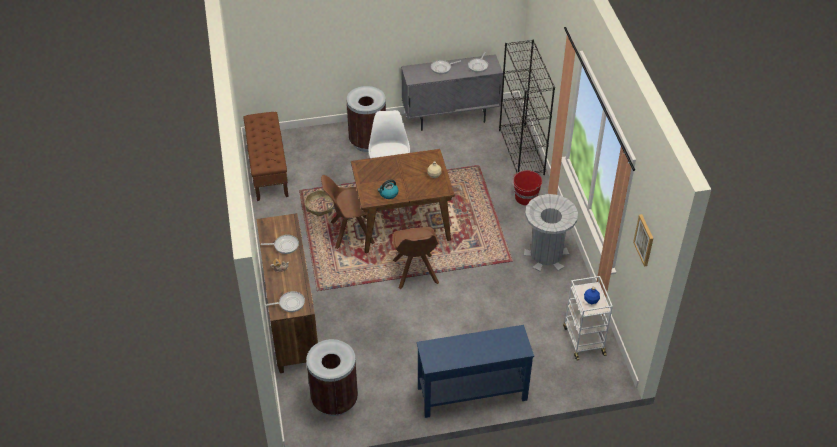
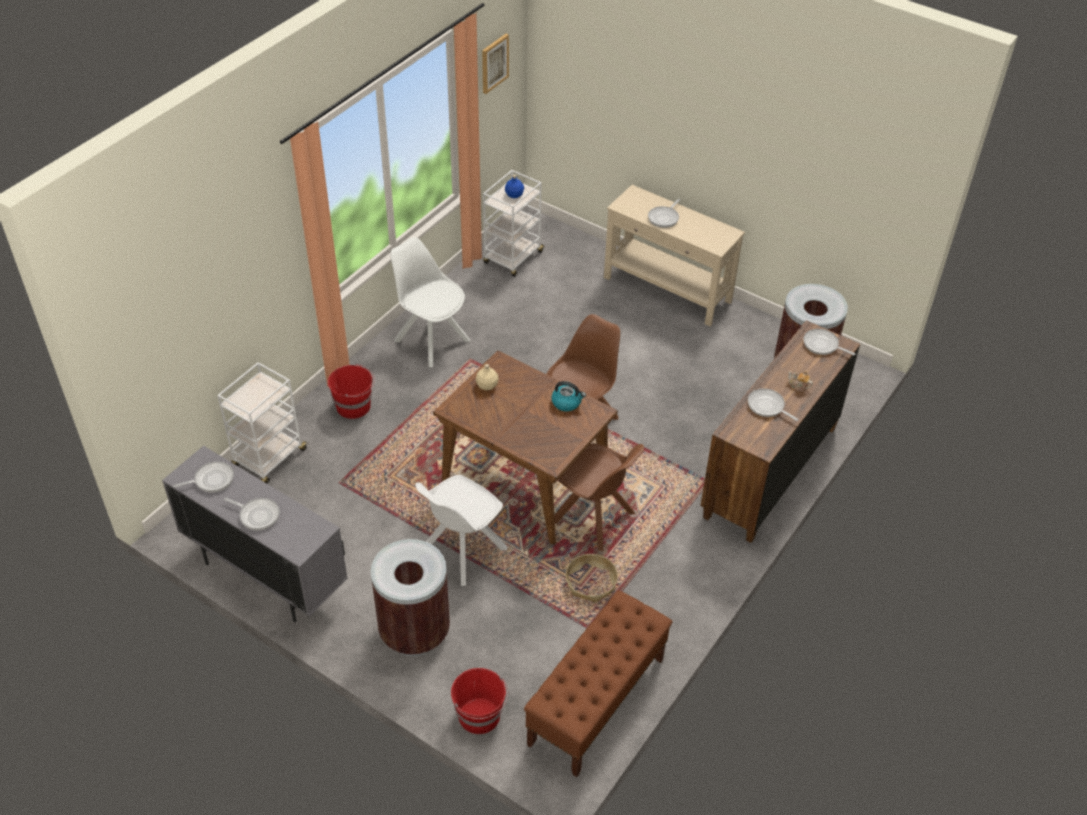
camera: 135 degrees left, 0 degrees up
blue console table [417,325,534,418] -> beige console table [604,185,745,326]
black bookcase [499,40,555,175] -> white cart [217,362,308,484]
grey trash can [524,194,578,271] -> white chair [391,237,470,367]
none -> red bucket [451,668,508,734]
none -> frying pan [648,199,680,228]

